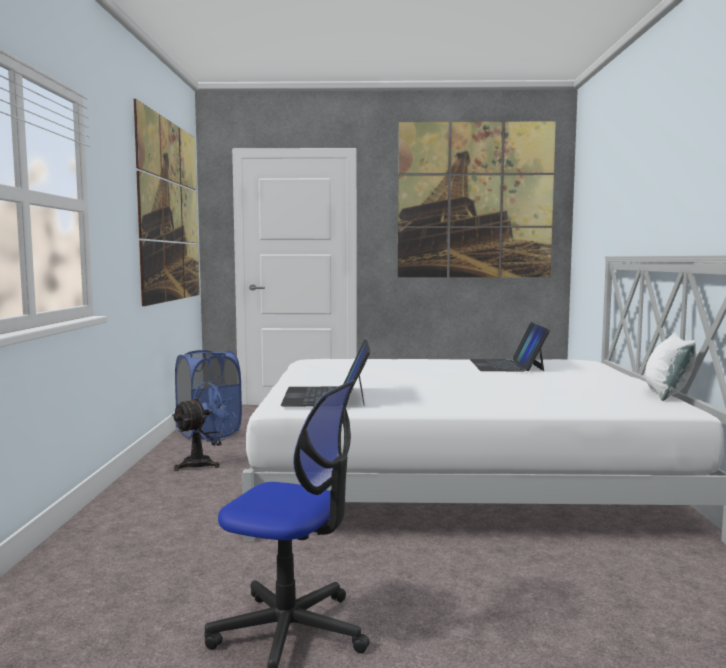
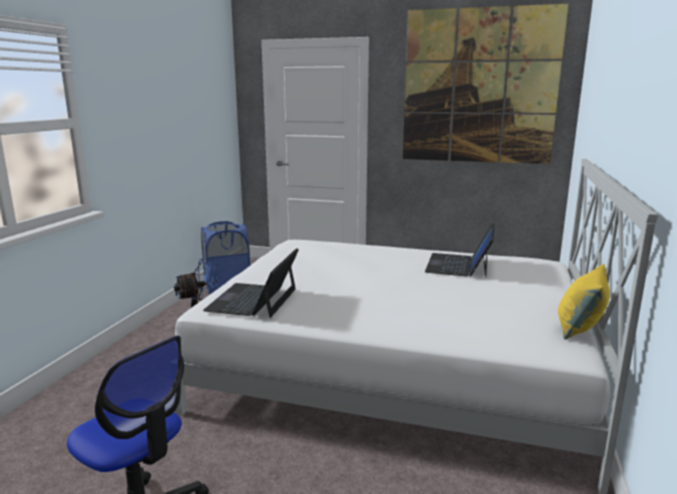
camera: 15 degrees right, 10 degrees up
picture [134,99,200,306] -> none
white pillow [645,332,696,401] -> yellow pillow [558,264,610,339]

